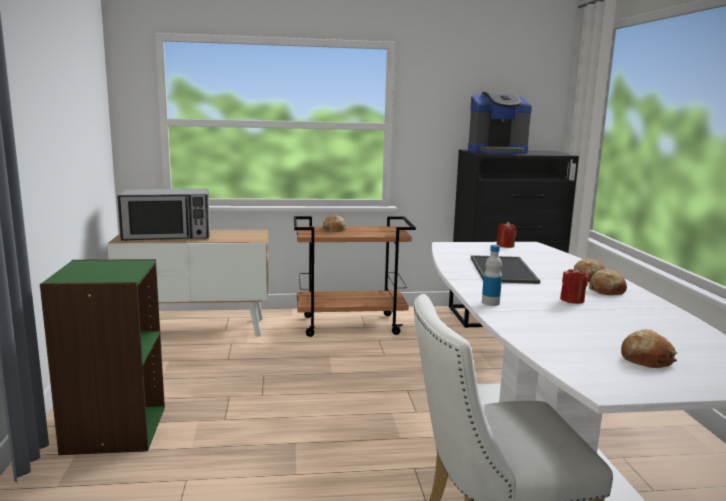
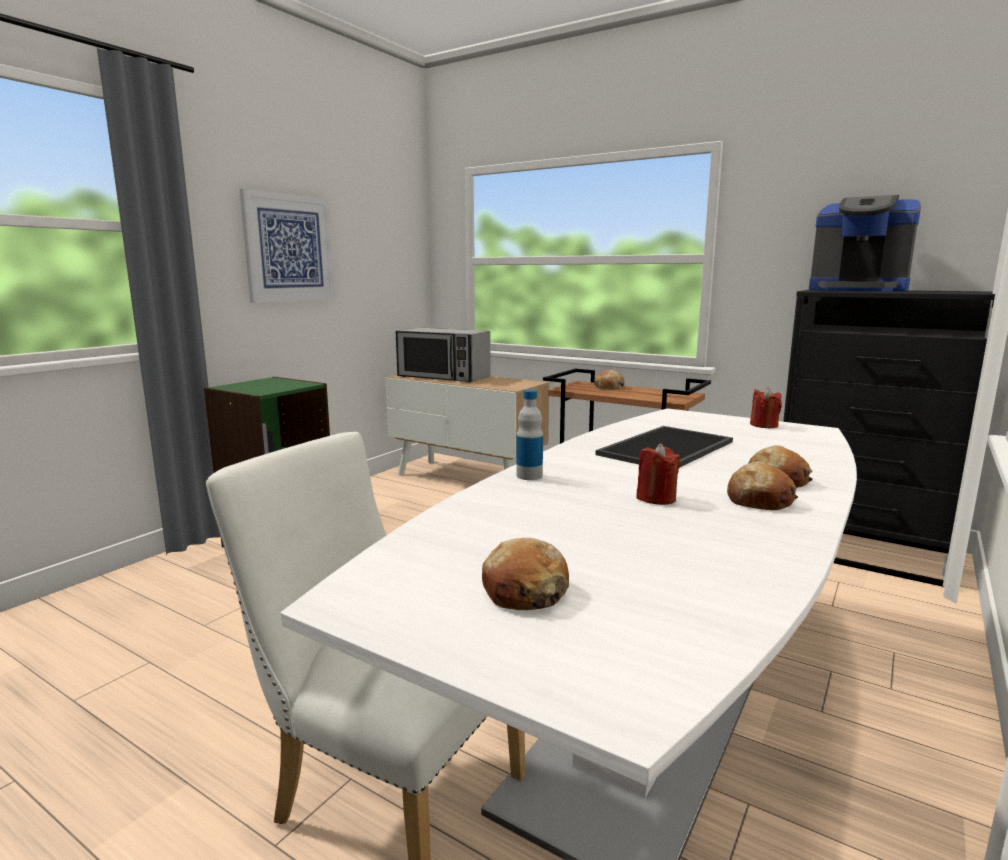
camera: 40 degrees right, 0 degrees up
none -> picture [240,189,335,303]

